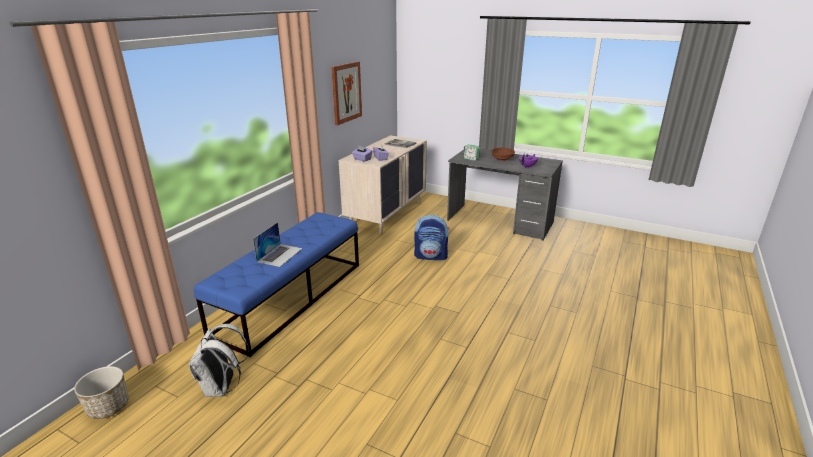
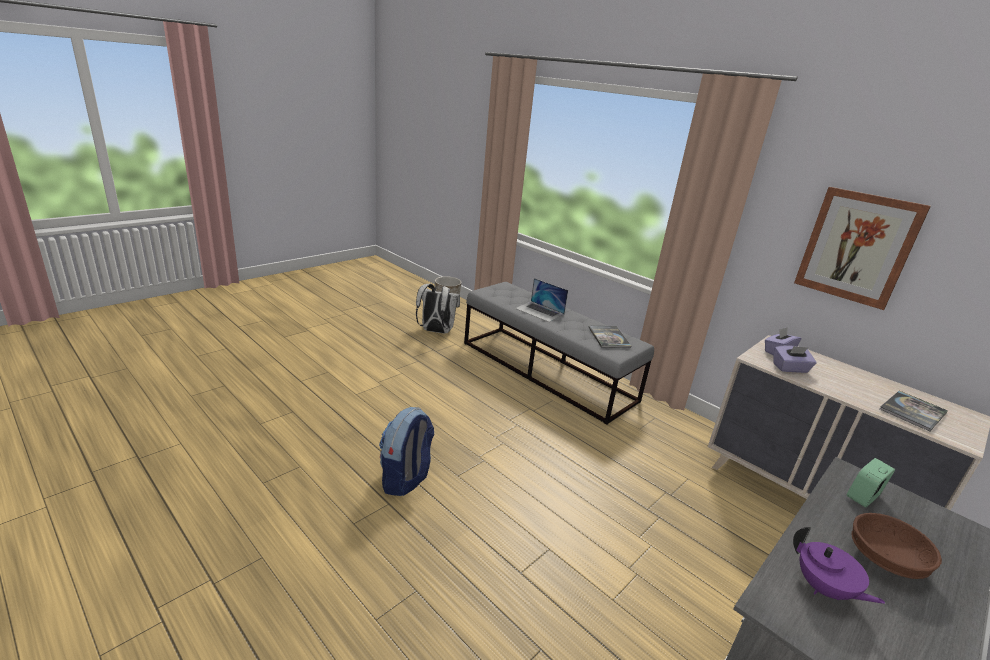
camera: 105 degrees right, 0 degrees up
blue bench [194,212,359,357] -> grey bench [464,282,654,425]
backpack [414,215,450,261] -> backpack moved to [379,407,434,496]
none -> book [588,326,631,348]

